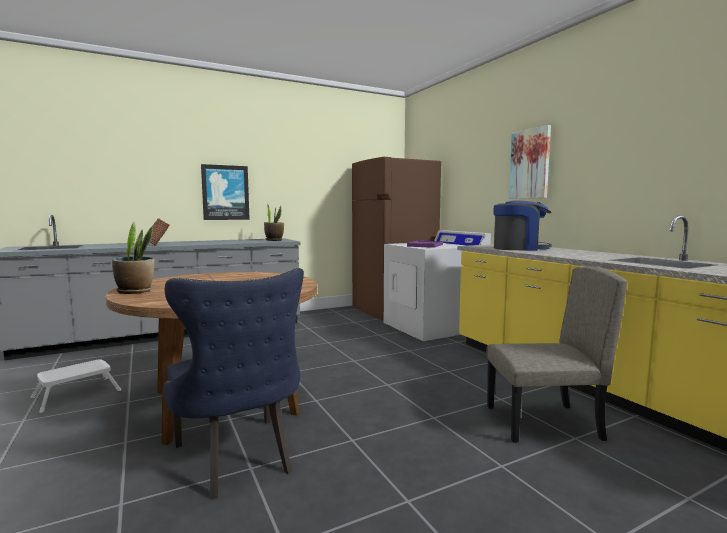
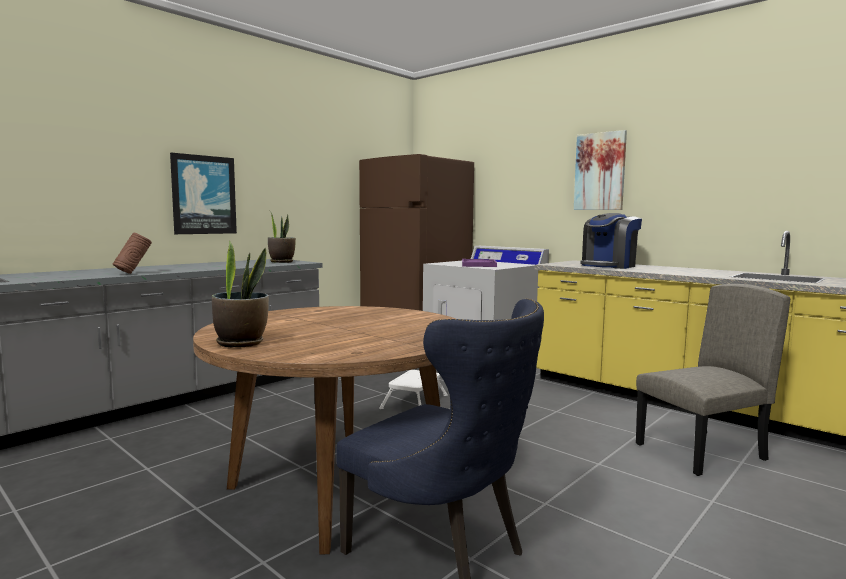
camera: 20 degrees left, 0 degrees up
white step ladder [30,359,122,413] -> white step ladder moved to [379,370,448,409]
coffee machine [493,201,552,251] -> coffee machine turned 150 degrees clockwise [580,213,642,269]

